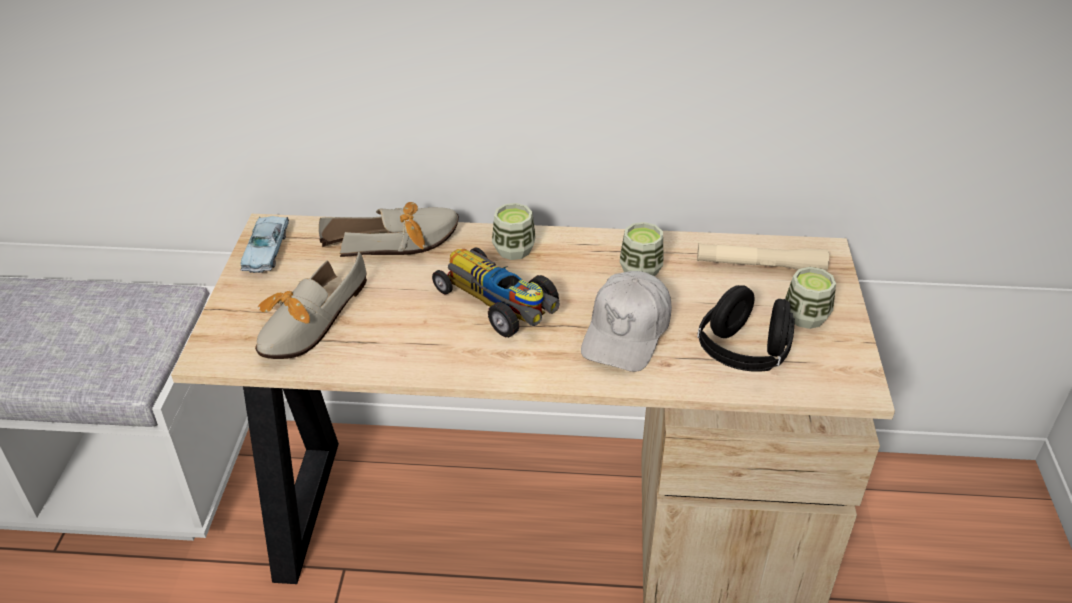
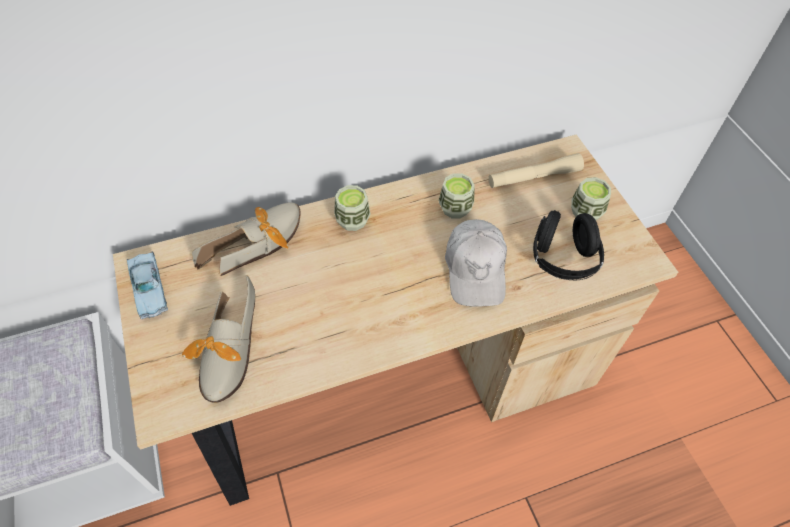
camera: 25 degrees left, 15 degrees up
toy car [432,247,560,338] -> none

